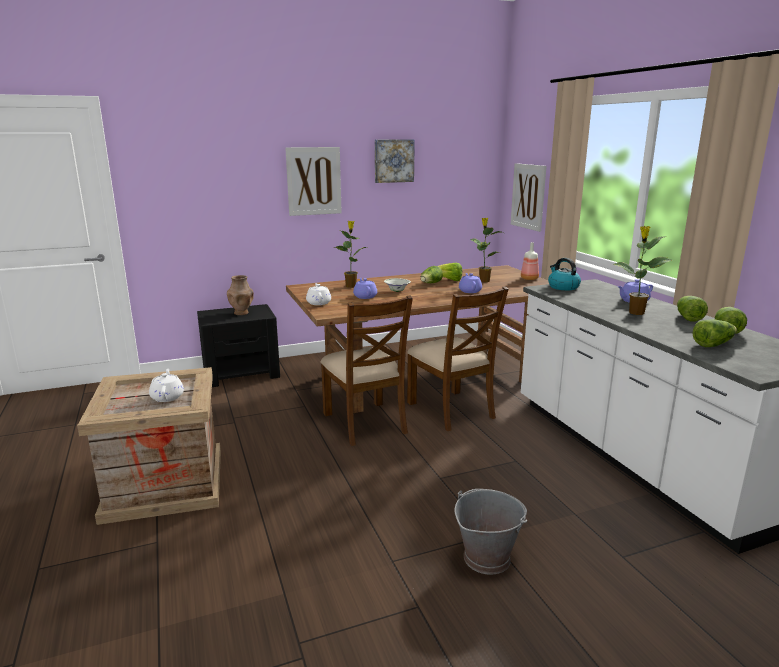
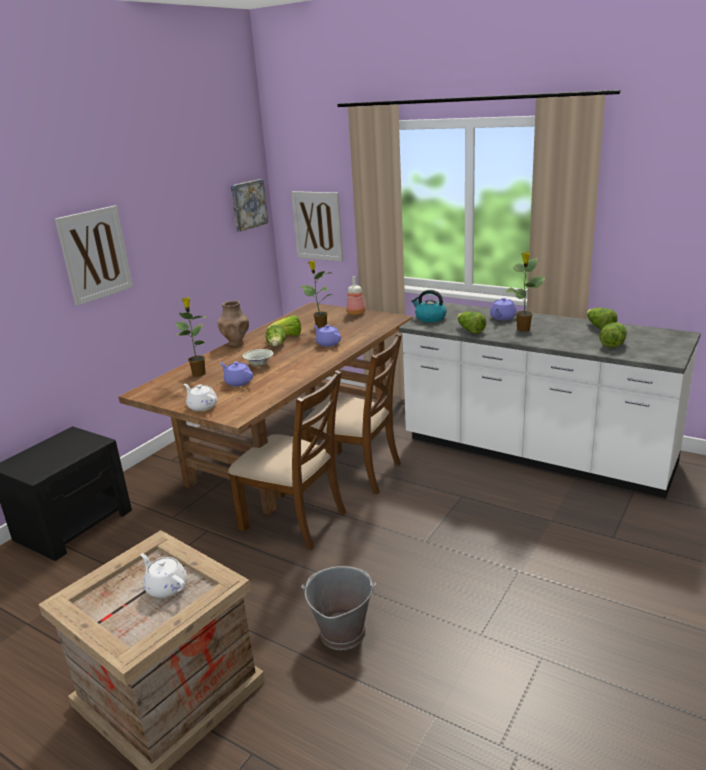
camera: 35 degrees left, 5 degrees up
brown vase [227,275,254,315] -> brown vase moved to [218,301,249,347]
picture [375,139,415,183] -> picture moved to [231,179,268,232]
grey bucket [454,489,527,575] -> grey bucket moved to [301,566,376,650]
lettuce [677,296,708,322] -> lettuce moved to [457,311,486,334]

